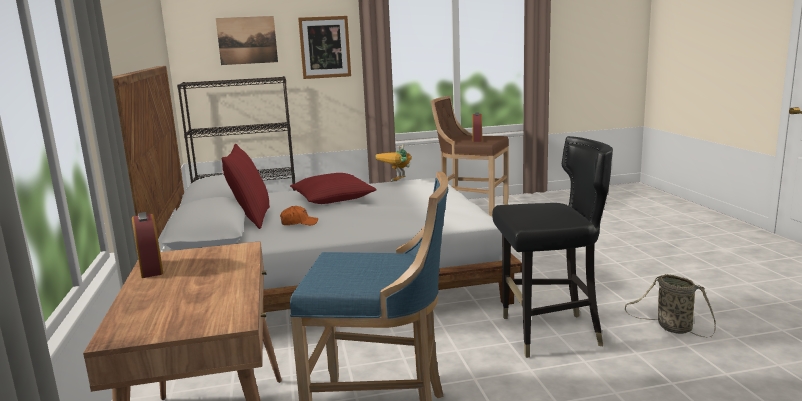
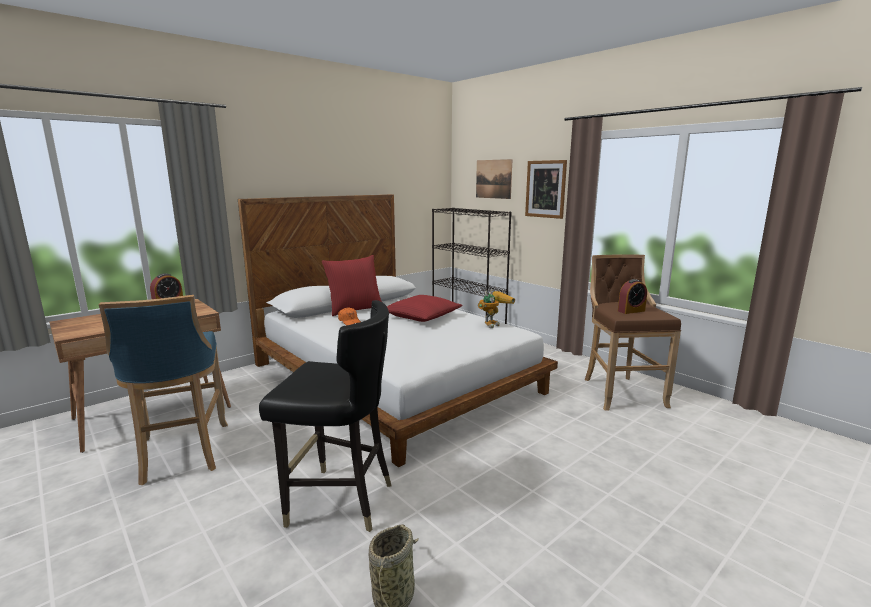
camera: 60 degrees right, 0 degrees up
toy robot [375,144,412,182] -> toy robot turned 135 degrees clockwise [478,289,515,328]
black chair [492,136,613,358] -> black chair turned 45 degrees counterclockwise [259,300,392,532]

